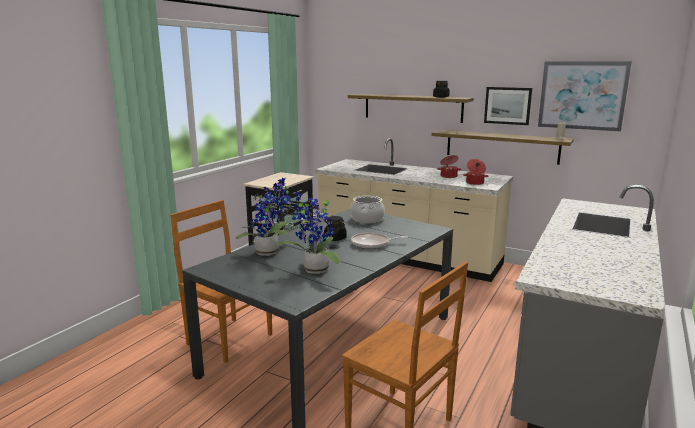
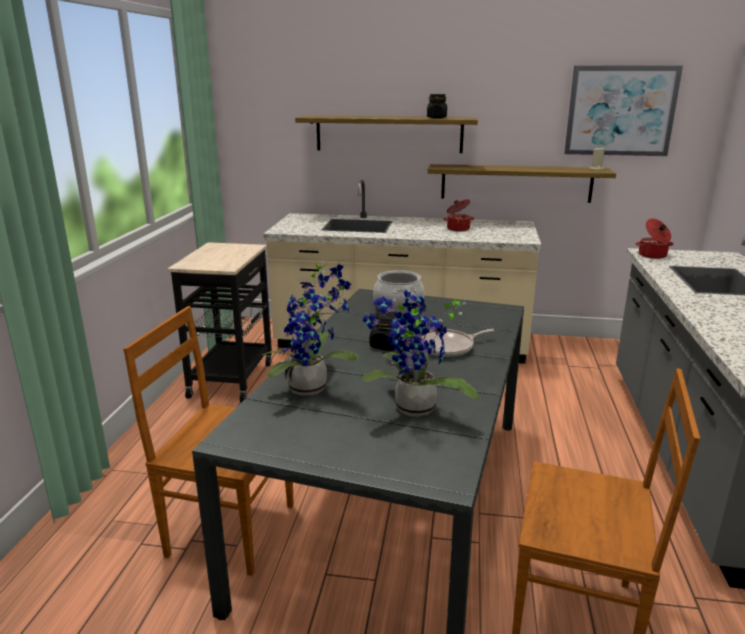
camera: 20 degrees left, 5 degrees up
cooking pot [463,159,488,185] -> cooking pot moved to [635,218,674,259]
picture [484,87,532,125] -> none

